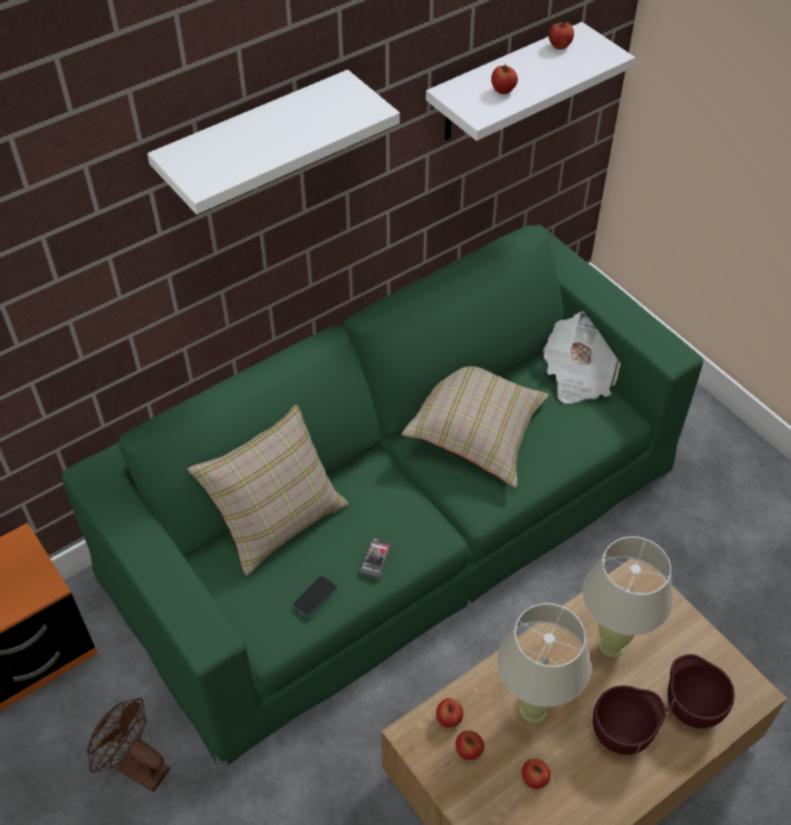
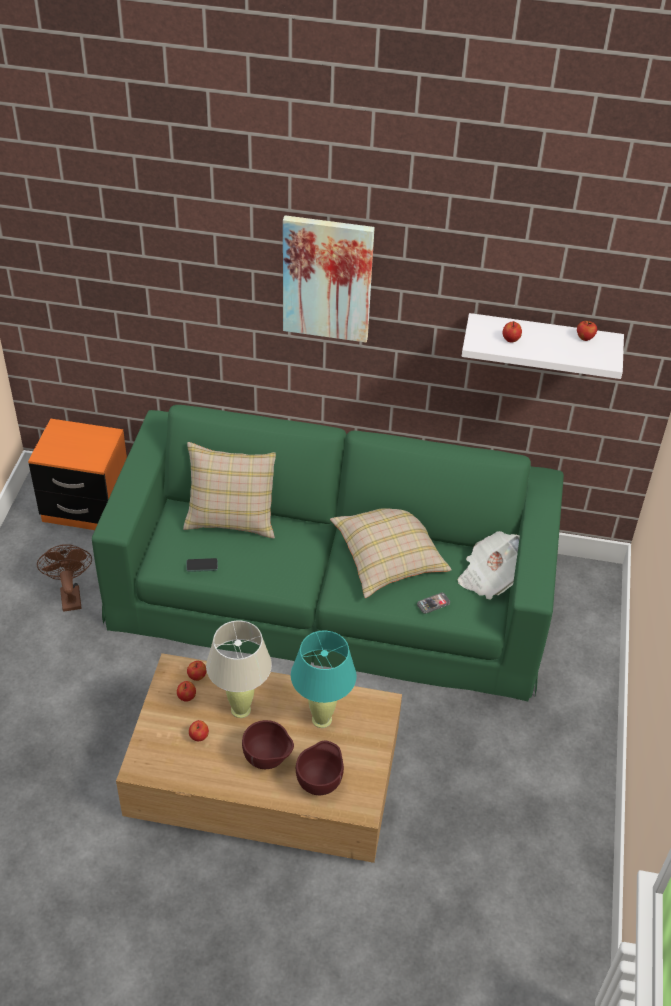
camera: 45 degrees right, 5 degrees down
white shelf [147,70,400,214] -> picture [283,215,375,342]
phone [360,538,392,578] -> phone moved to [417,593,450,614]
beige table lamp [583,536,673,657] -> turquoise table lamp [291,631,357,728]

